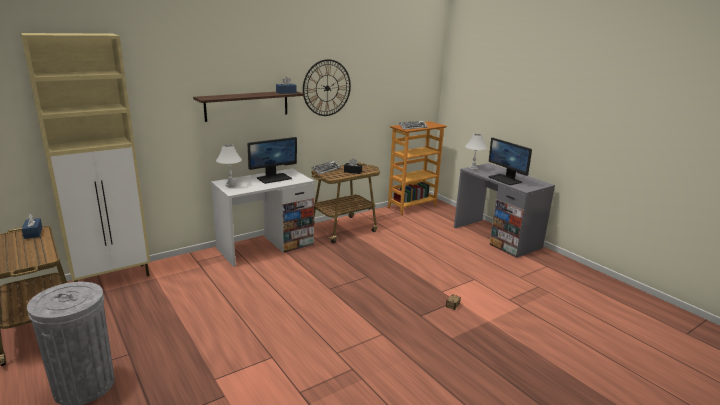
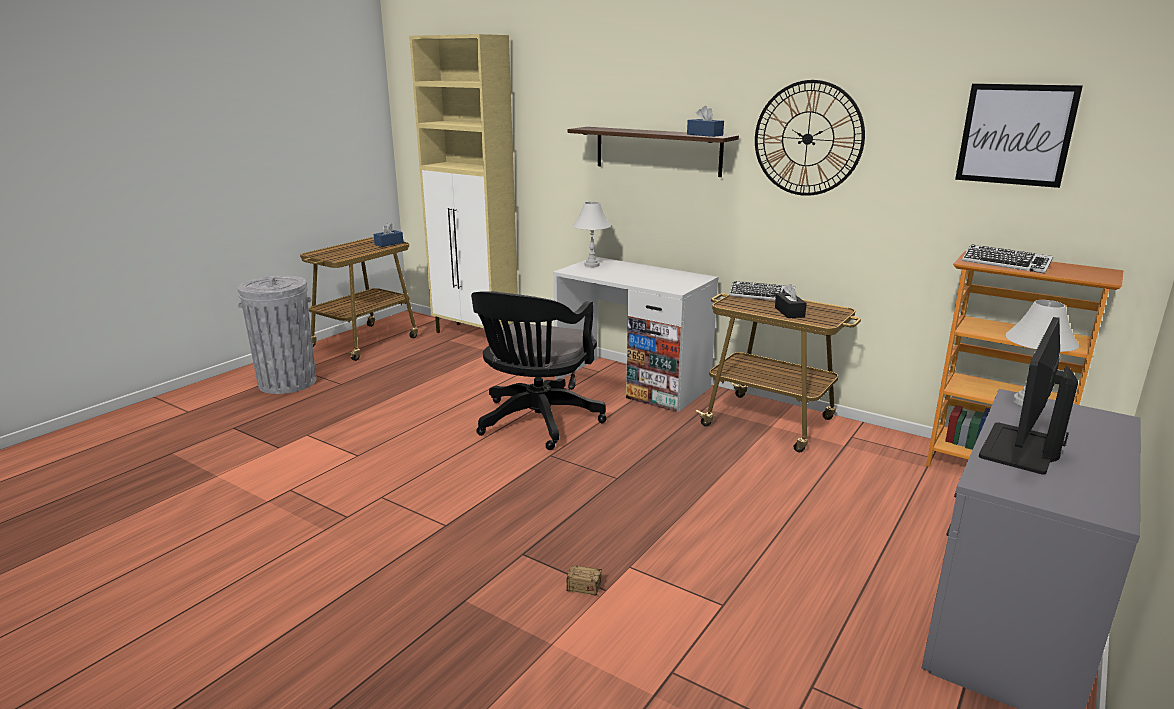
camera: 70 degrees right, 0 degrees up
monitor [248,137,297,184] -> none
none -> black office chair [471,291,606,450]
none -> picture [955,84,1083,188]

